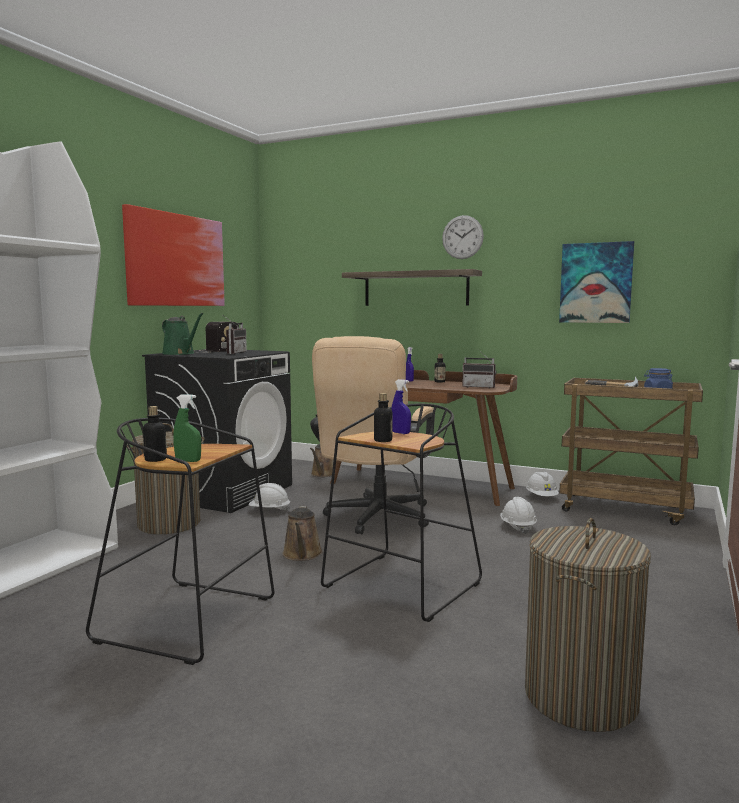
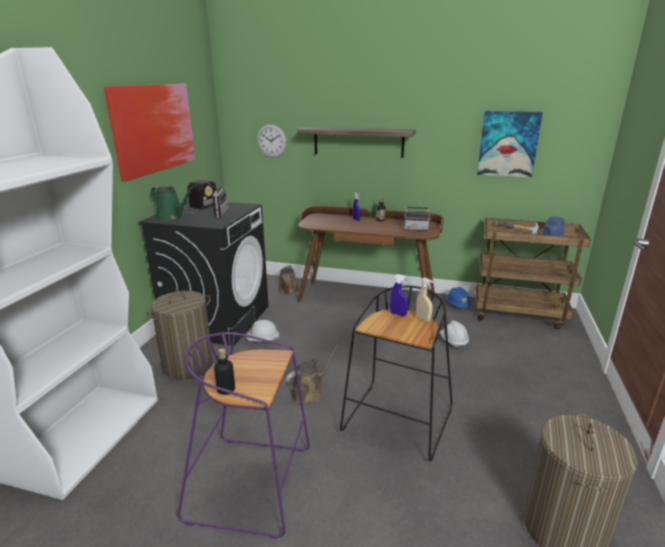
camera: 10 degrees left, 15 degrees up
black stool [86,418,274,665] -> purple stool [178,332,310,539]
green spray bottle [173,394,201,462] -> none
brown watering can [283,506,323,561] -> brown watering can turned 120 degrees counterclockwise [285,344,340,404]
beige office chair [310,336,435,534] -> none
bottle [374,393,393,442] -> none
wall clock [442,215,484,259] -> wall clock moved to [257,124,287,157]
white hard hat [526,472,559,496] -> blue hard hat [446,287,471,308]
none -> beige spray bottle [416,277,433,321]

